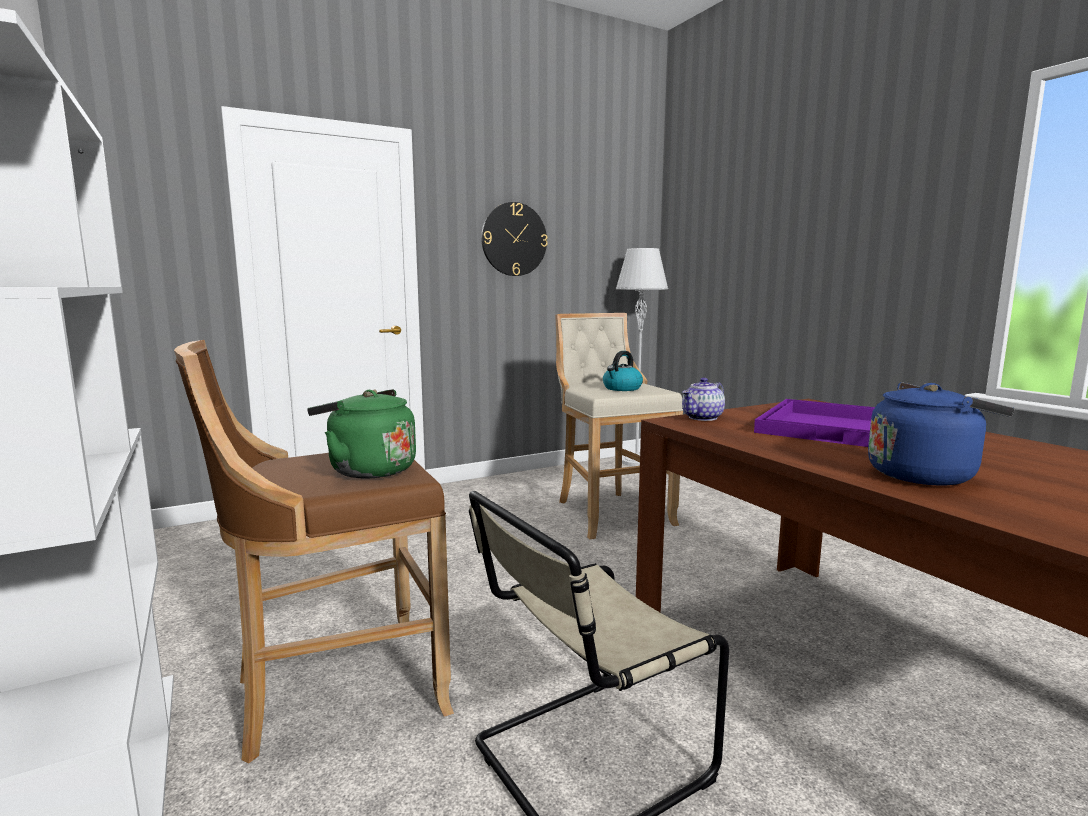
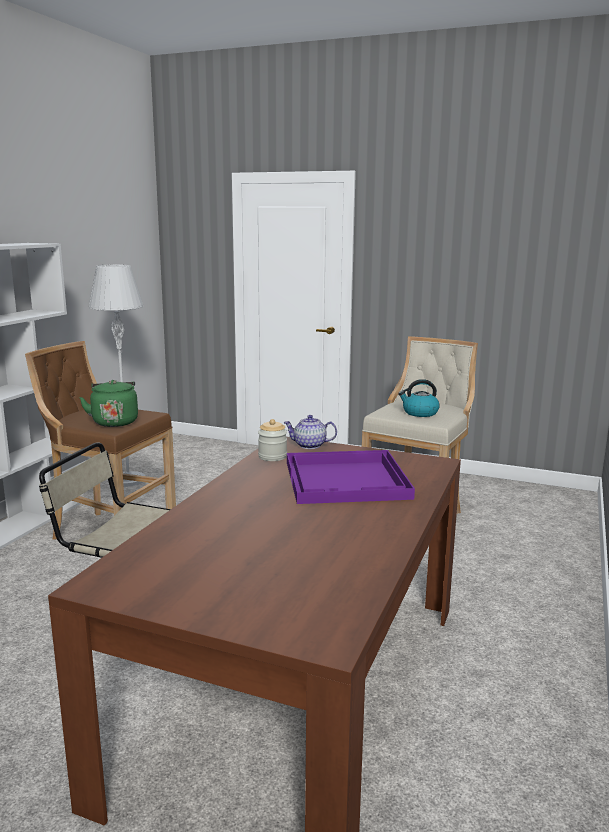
camera: 50 degrees right, 5 degrees up
wall clock [481,202,548,276] -> none
grey floor lamp [616,248,668,466] -> grey floor lamp moved to [89,264,145,487]
blue kettle [868,382,1015,486] -> none
none -> jar [258,419,287,461]

